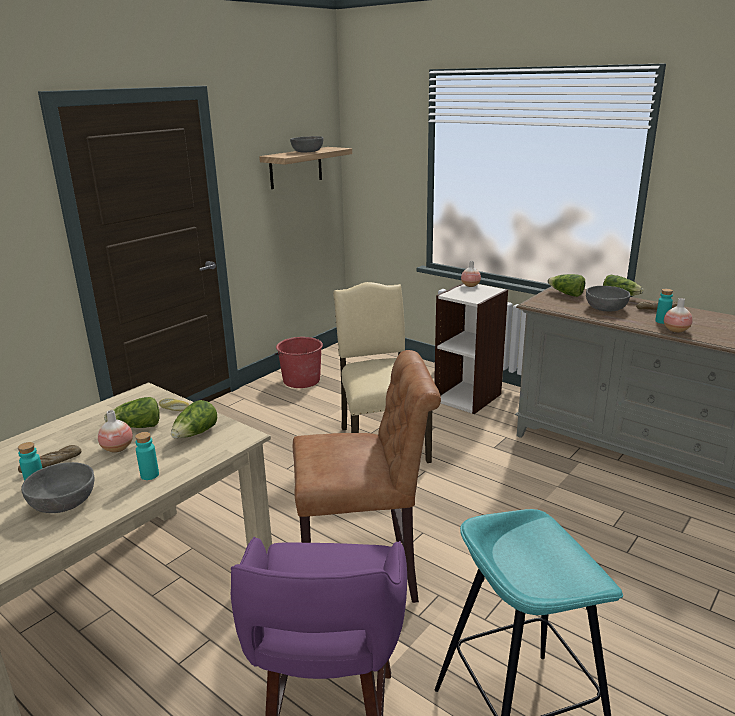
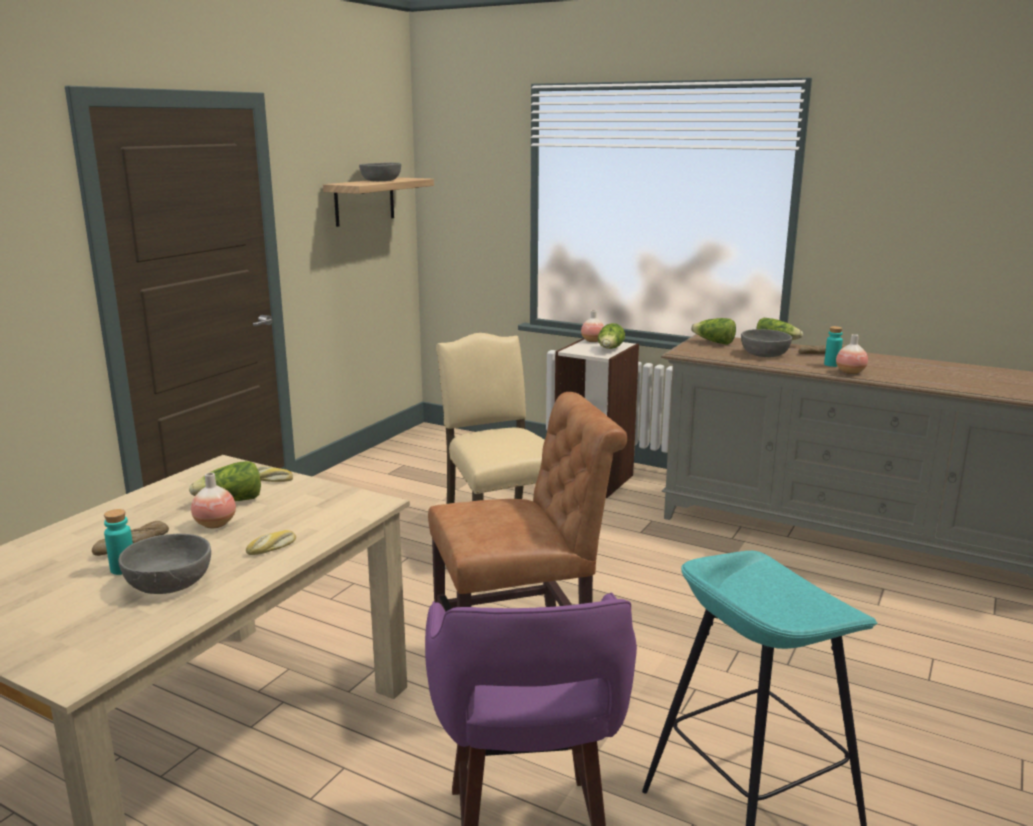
camera: 10 degrees left, 5 degrees down
turquoise bottle [135,432,159,480] -> bread [246,530,296,555]
lettuce [171,400,217,438] -> lettuce moved to [598,323,625,349]
red bucket [275,337,323,388] -> none

